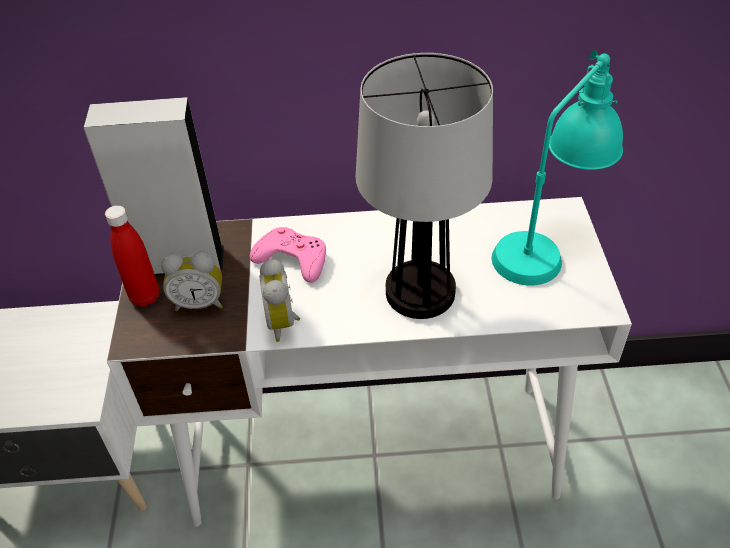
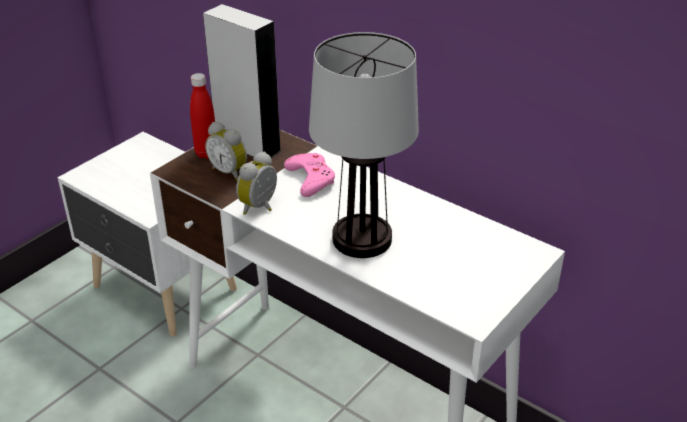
camera: 40 degrees right, 10 degrees down
turquoise table lamp [492,50,623,286] -> none

